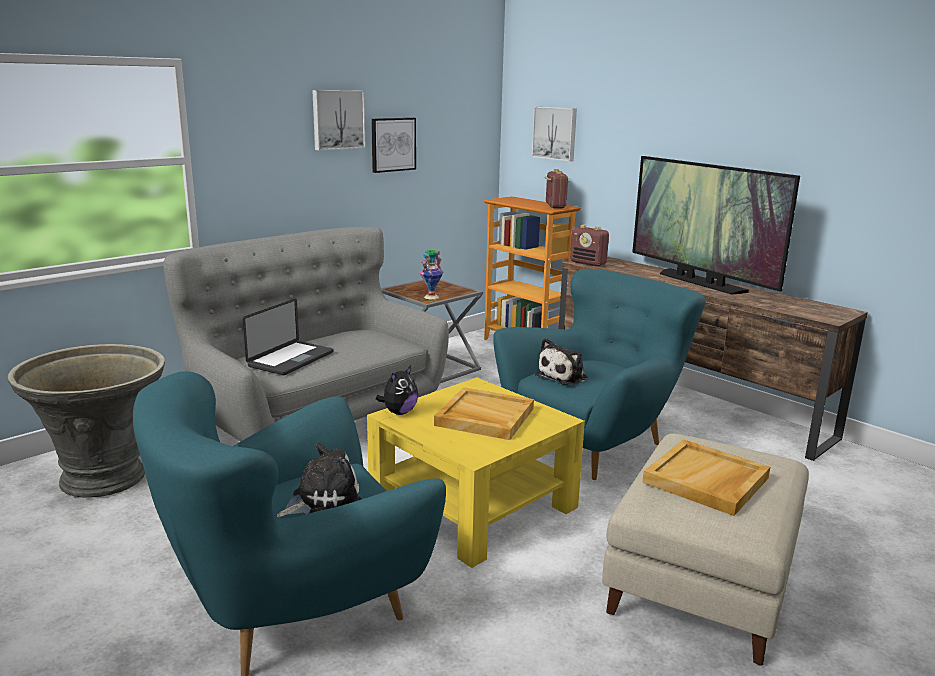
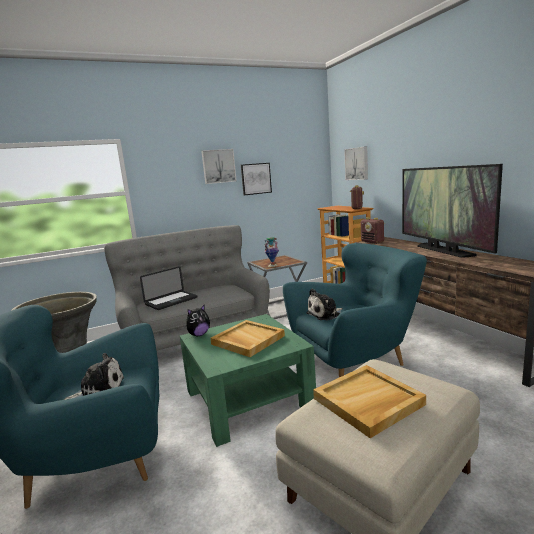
camera: 20 degrees right, 5 degrees down
yellow coffee table [367,377,585,568] -> green coffee table [180,314,316,447]

